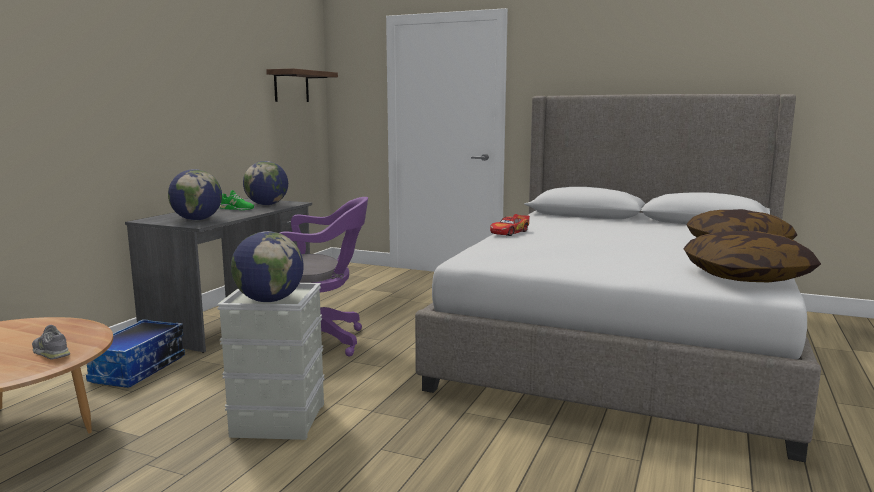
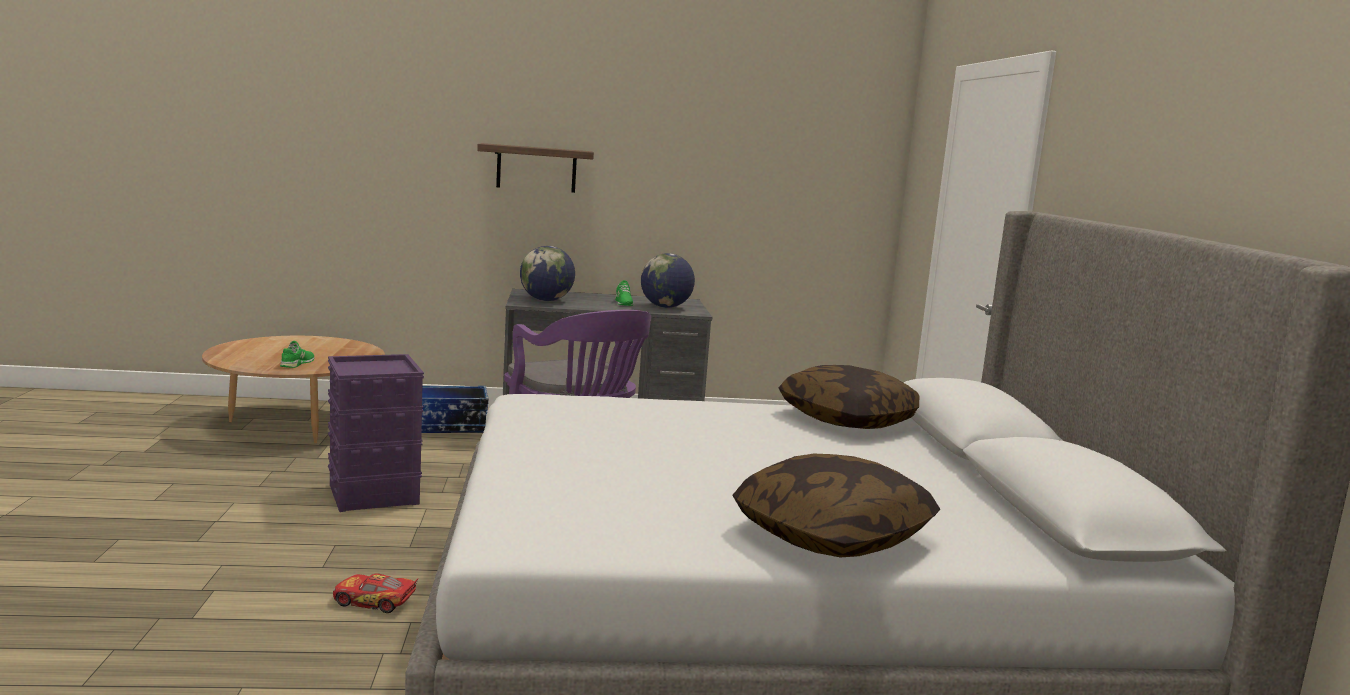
camera: 60 degrees right, 0 degrees up
grey shoe [32,325,70,360] -> green shoe [280,341,314,368]
grey storage box [217,283,325,440] -> purple storage box [328,354,424,512]
globe [231,231,304,302] -> none
shelf [266,68,338,102] -> shelf moved to [477,143,594,193]
toy car [490,214,530,236] -> toy car moved to [333,573,419,613]
pillow [683,231,821,283] -> pillow moved to [778,365,920,429]

